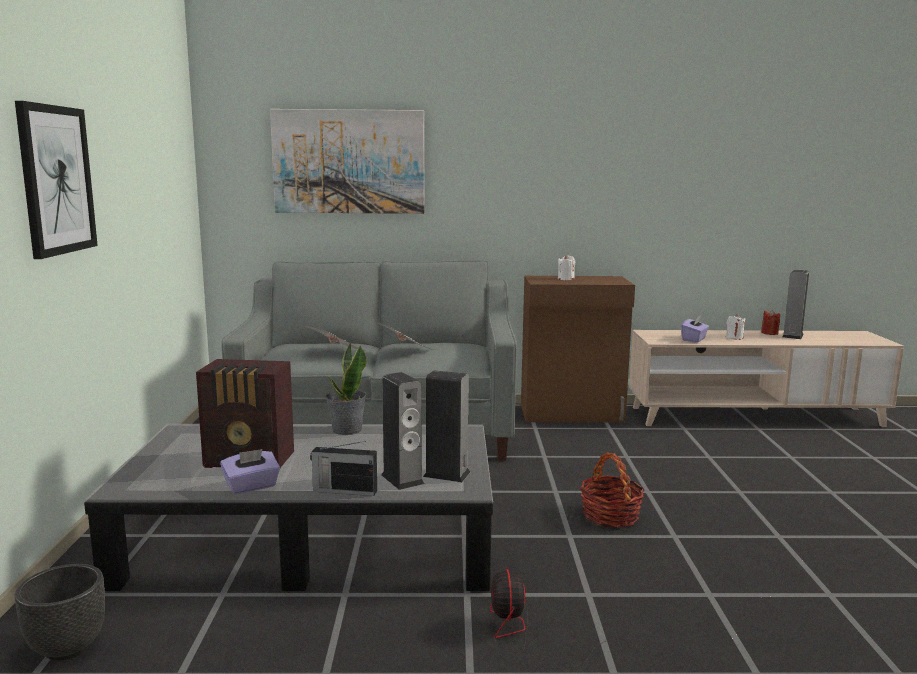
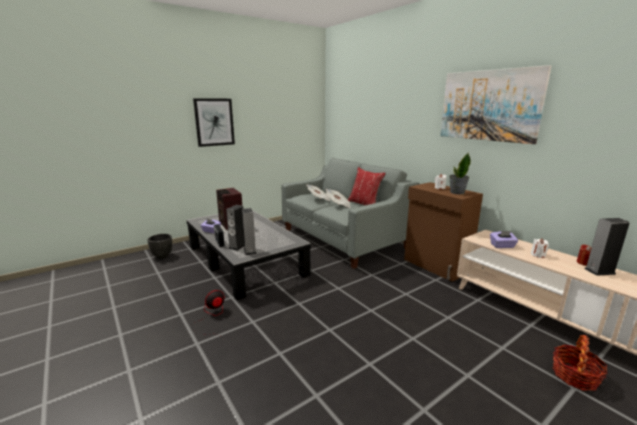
camera: 55 degrees right, 5 degrees up
picture [270,109,424,214] -> picture moved to [440,65,552,144]
potted plant [325,342,367,435] -> potted plant moved to [449,152,471,194]
basket [580,452,644,528] -> basket moved to [552,335,608,391]
none -> red pillow [348,167,386,205]

